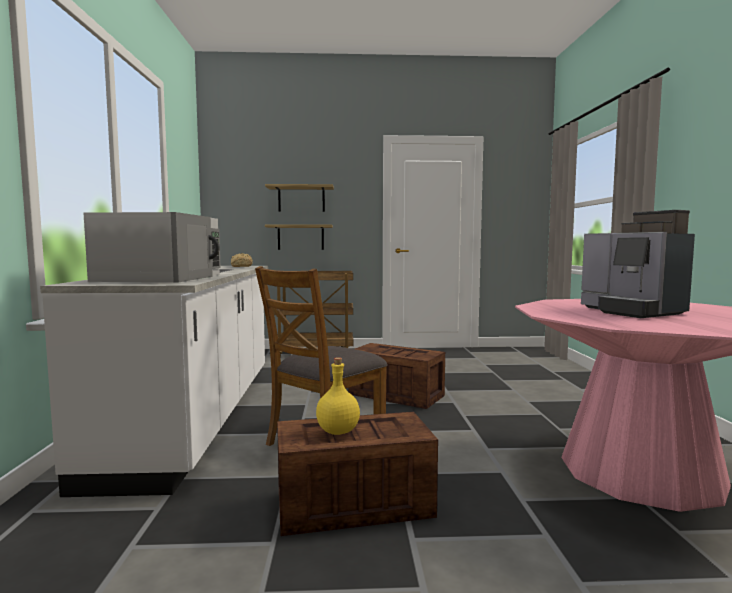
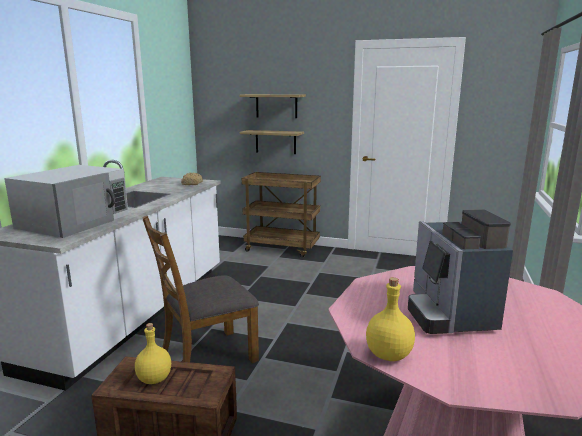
camera: 20 degrees right, 10 degrees up
crate [349,343,445,409] -> none
none -> yellow bottle [366,277,415,361]

